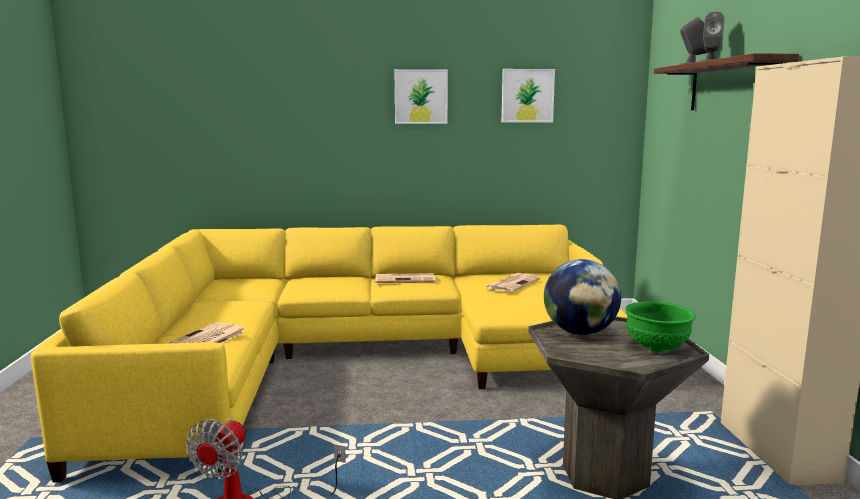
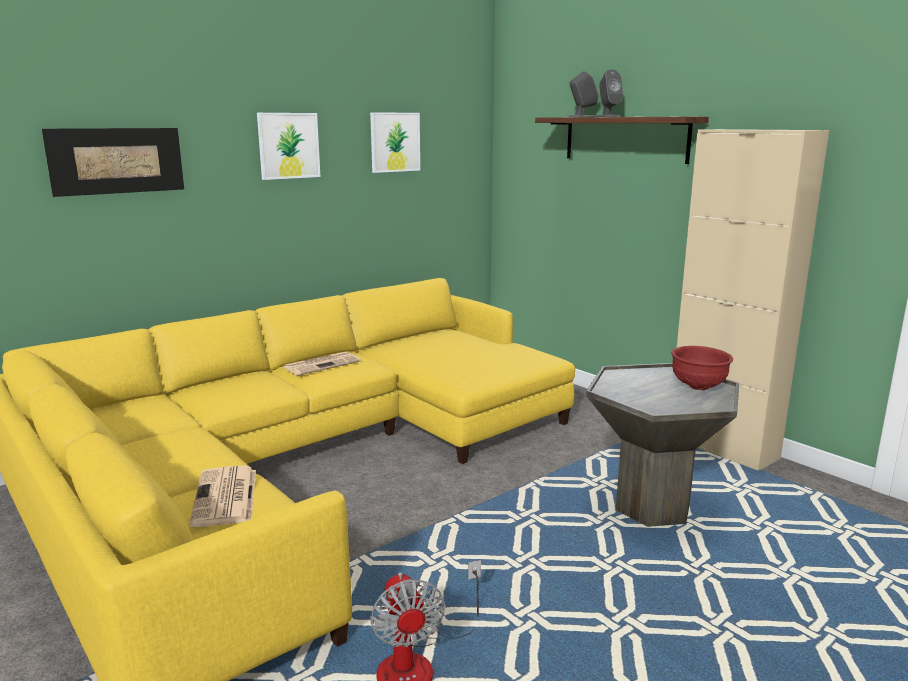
camera: 35 degrees left, 5 degrees up
newspaper [485,273,541,292] -> none
globe [544,259,621,335] -> none
green bowl [625,301,696,352] -> red bowl [671,346,733,390]
none -> picture [42,128,184,197]

